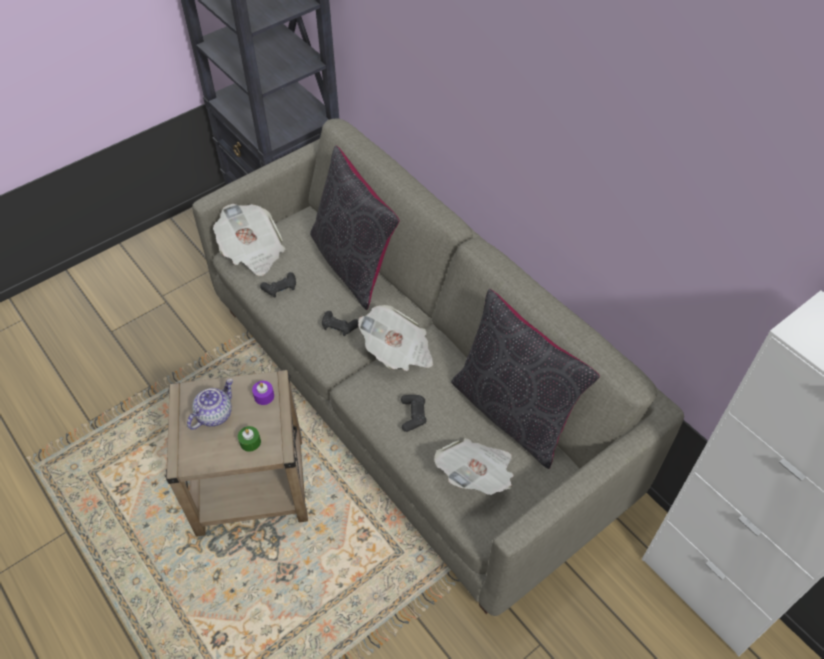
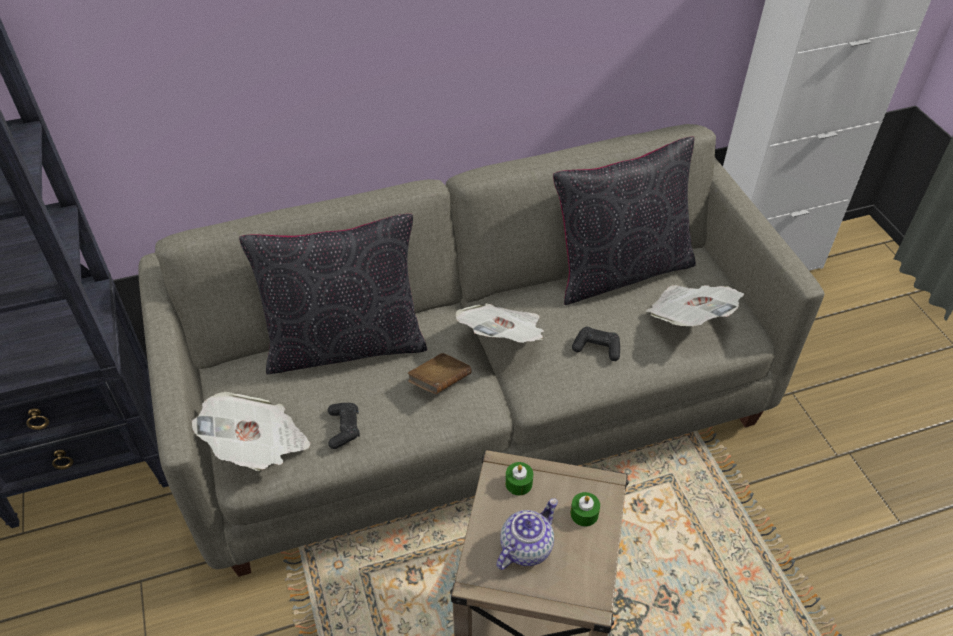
camera: 70 degrees left, 5 degrees down
teapot [187,379,233,430] -> teapot turned 75 degrees clockwise [496,499,558,570]
purple candle [252,381,274,405] -> green candle [505,462,533,495]
black game controller [322,311,359,336] -> brown book [408,353,471,394]

